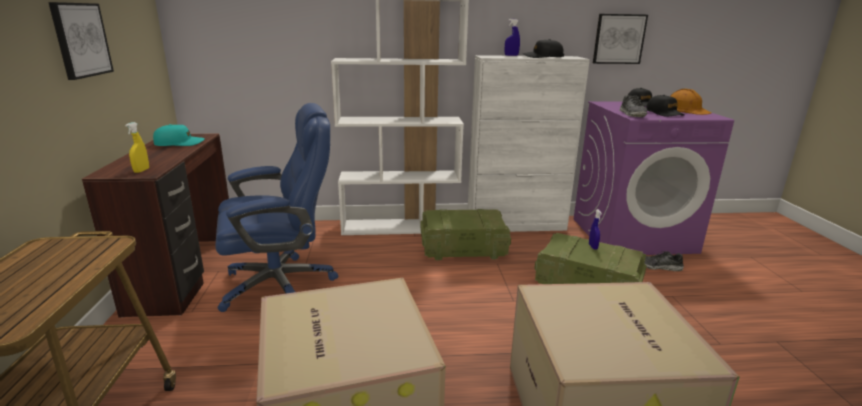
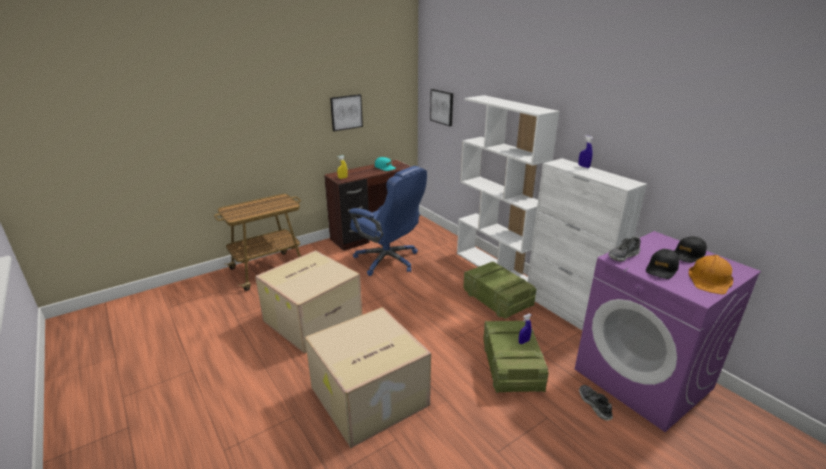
camera: 60 degrees right, 5 degrees up
black cap [523,39,564,58] -> none
picture [593,14,648,64] -> picture moved to [430,89,453,126]

